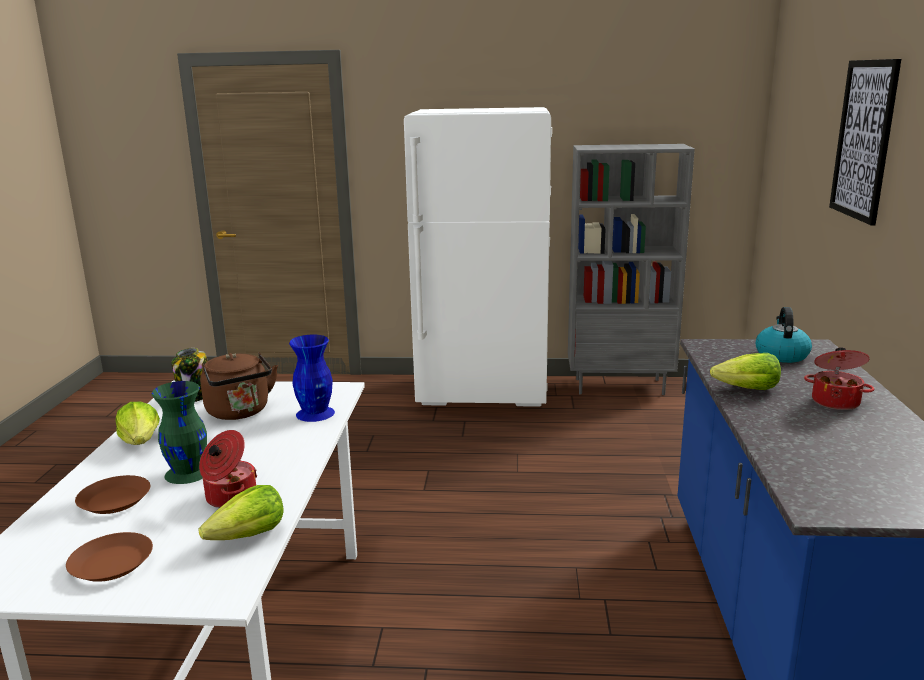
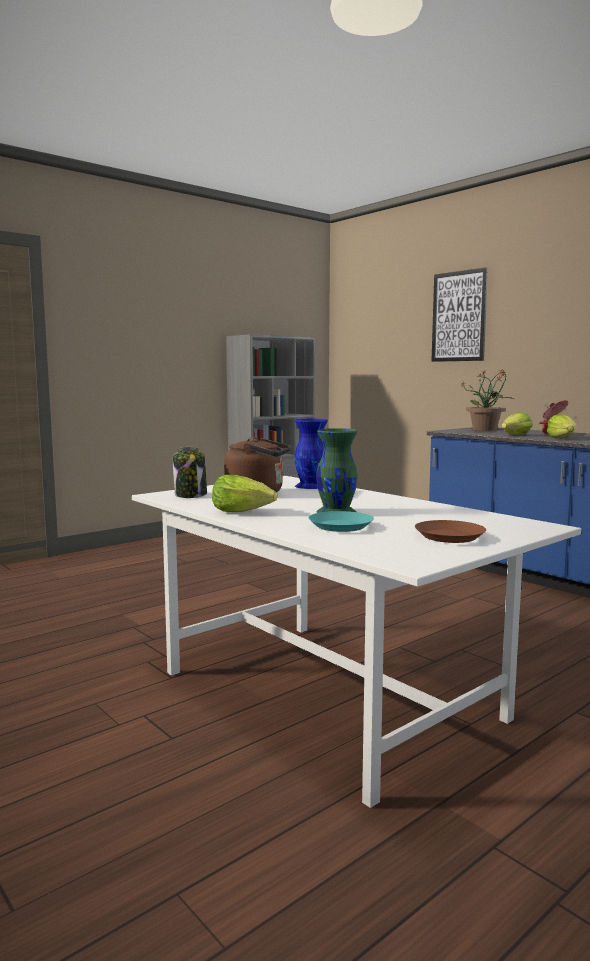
camera: 45 degrees left, 10 degrees down
brown plate [75,475,150,514] -> turquoise plate [308,511,374,532]
lettuce [198,485,284,540] -> lettuce moved to [547,414,577,438]
cooking pot [199,430,257,508] -> none
white fridge [404,107,552,407] -> none
kettle [756,307,812,363] -> potted plant [462,369,515,431]

